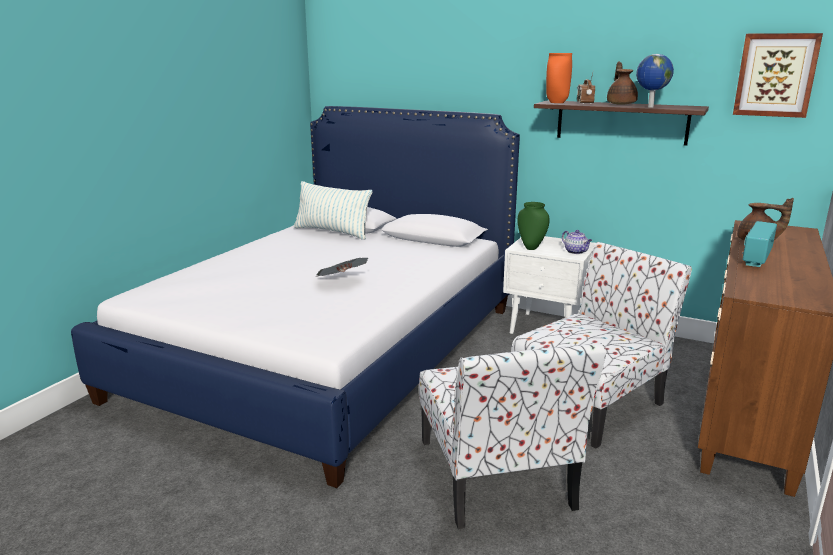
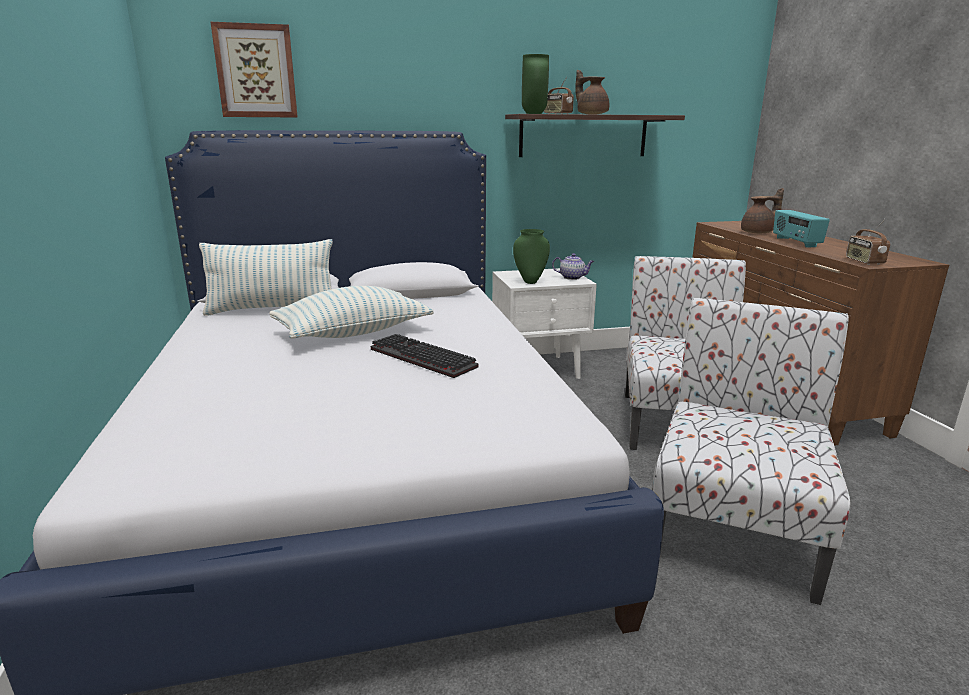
camera: 40 degrees left, 0 degrees up
newspaper [316,258,368,276] -> keyboard [371,334,479,378]
chair [419,343,606,529] -> chair turned 105 degrees counterclockwise [652,297,851,605]
orange vase [546,53,572,103] -> green vase [522,54,549,114]
globe [636,54,674,108] -> none
picture [733,33,823,118] -> picture moved to [211,22,298,117]
none -> pillow [269,286,434,339]
none -> radio [846,219,890,265]

